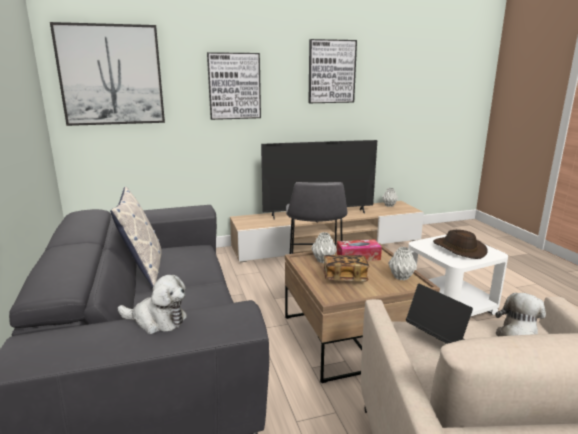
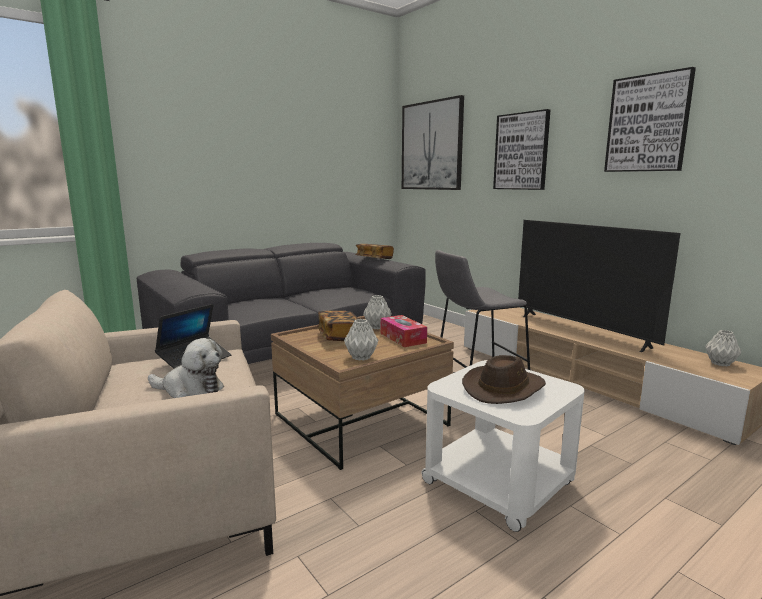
camera: 70 degrees right, 5 degrees down
pillow [110,187,162,287] -> none
plush toy [118,275,187,334] -> none
none -> book [355,244,394,259]

